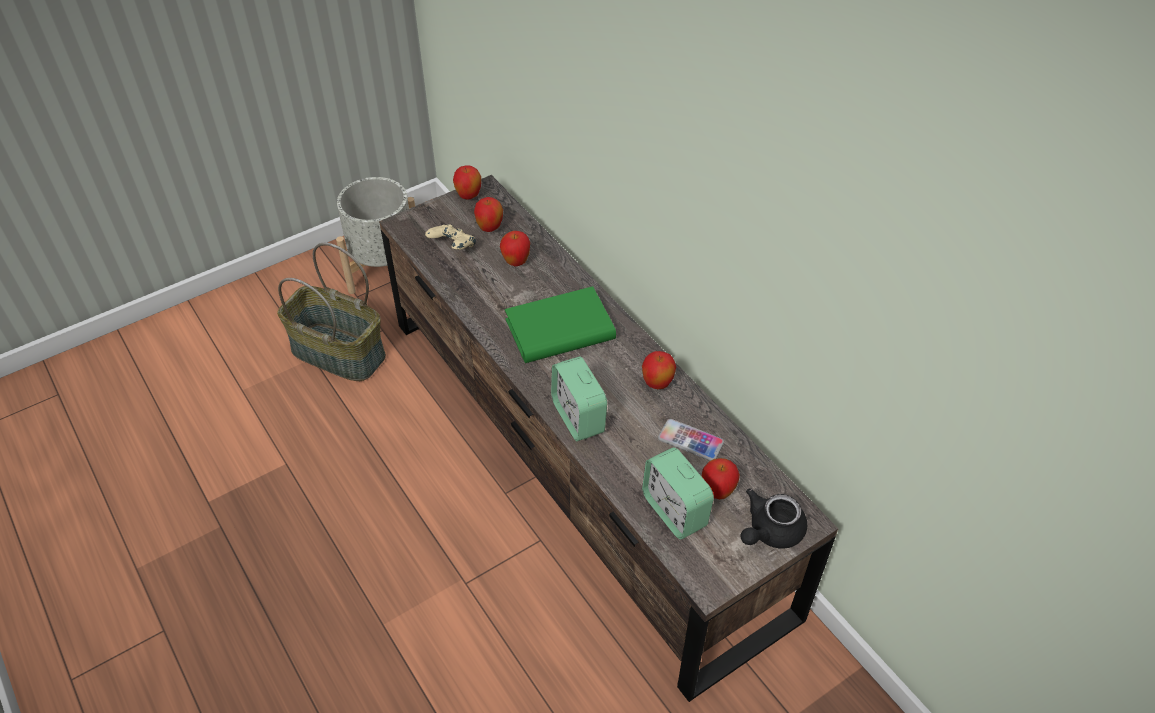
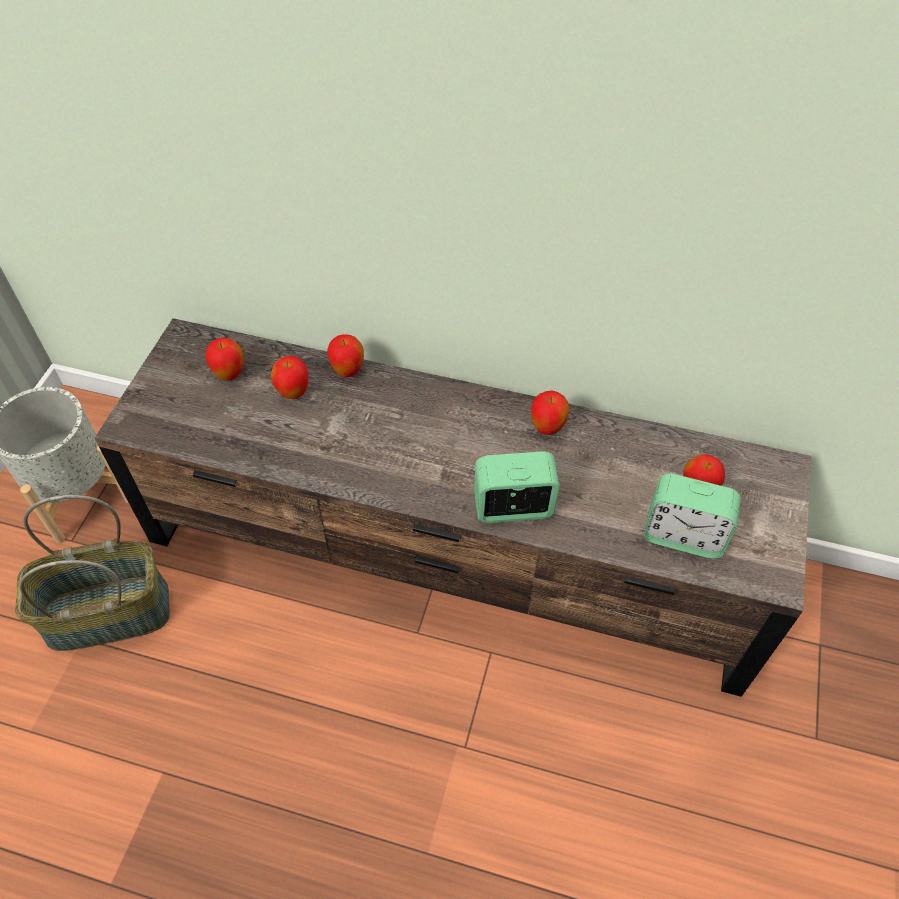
camera: 40 degrees left, 5 degrees up
beige game controller [425,224,476,250] -> none
apple [453,165,481,200] -> apple moved to [327,334,364,377]
green book [505,286,616,363] -> none
alarm clock [551,356,607,441] -> alarm clock turned 150 degrees clockwise [474,451,560,523]
phone [658,419,724,461] -> none
black teapot [740,488,807,549] -> none

